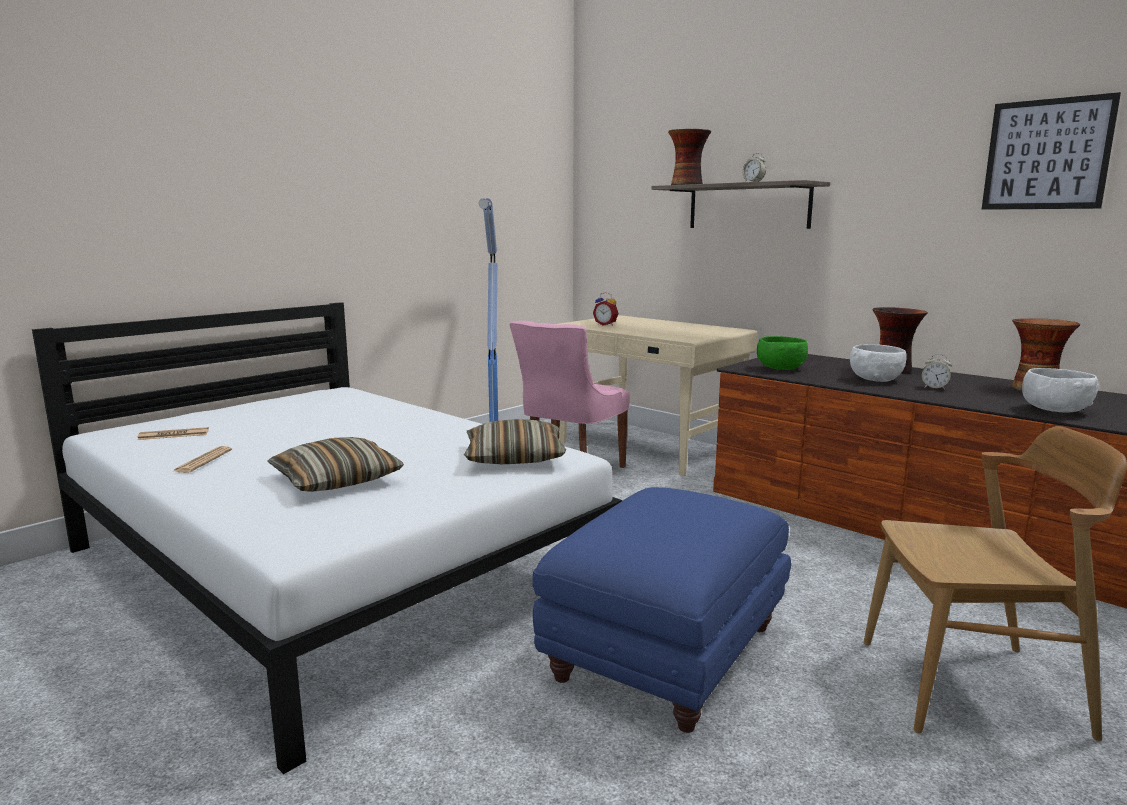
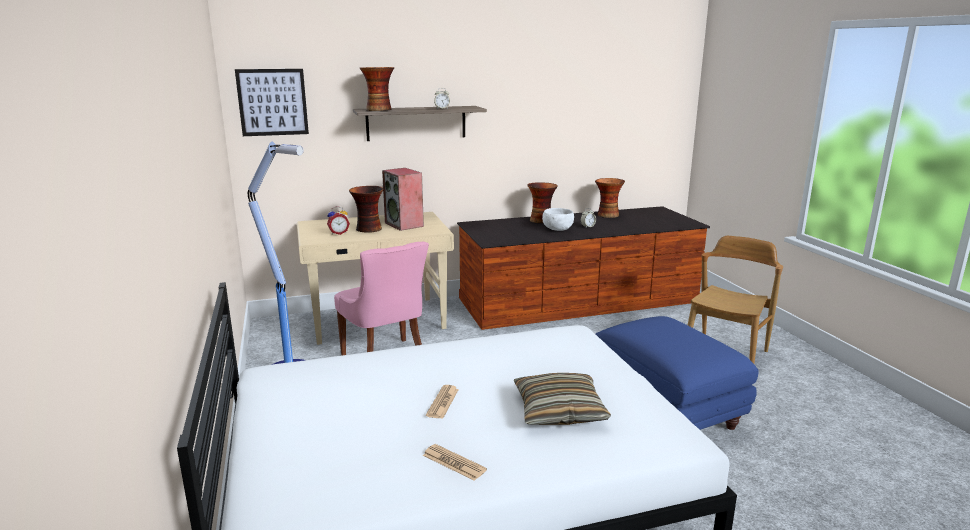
camera: 60 degrees left, 5 degrees up
newspaper [137,427,209,440] -> newspaper moved to [426,385,459,419]
pillow [464,419,566,464] -> none
green bowl [757,336,808,370] -> none
picture [982,92,1121,210] -> picture moved to [235,69,309,136]
white bowl [1022,368,1099,413] -> none
none -> vase [349,186,384,233]
none -> speaker [382,168,424,231]

